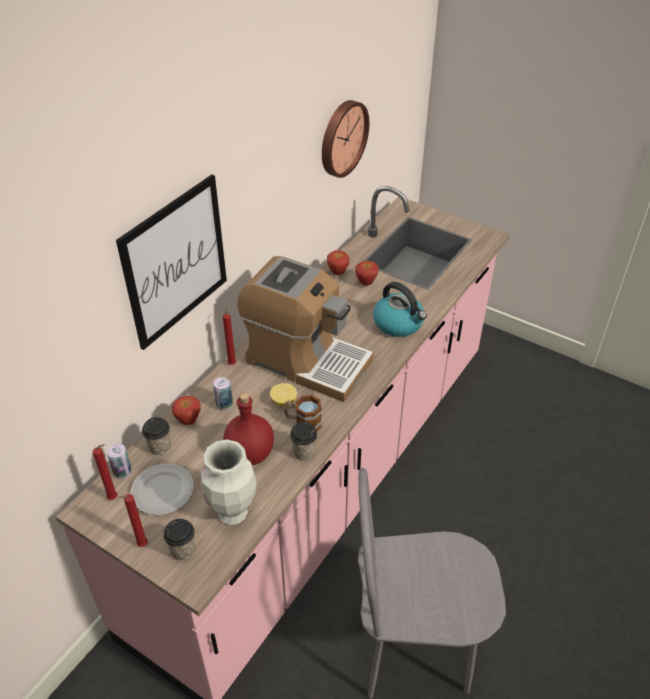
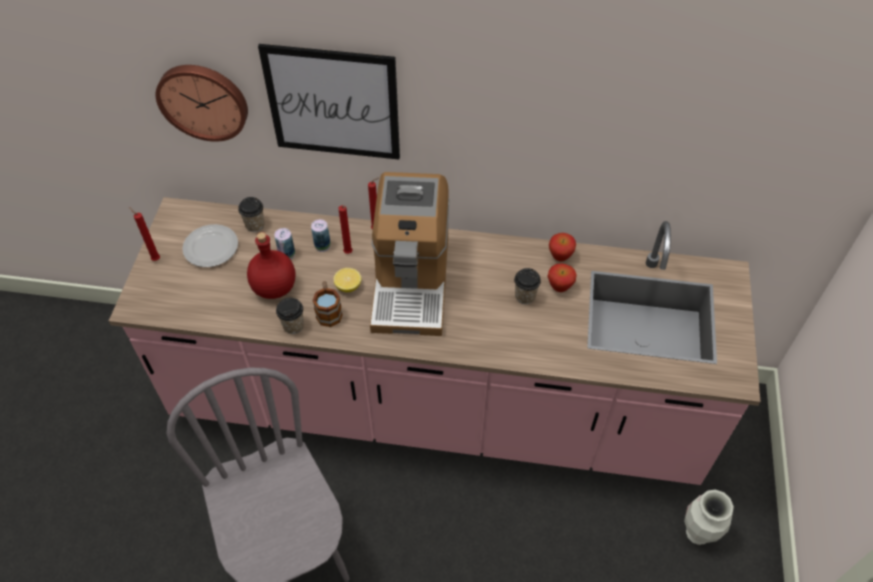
camera: 65 degrees right, 10 degrees up
red candle [93,444,117,500] -> red candle moved to [339,205,353,254]
can [107,443,132,479] -> can moved to [274,228,295,260]
cup [163,519,195,561] -> cup moved to [514,268,541,304]
apple [172,396,201,425] -> none
vase [201,439,257,525] -> vase moved to [684,490,734,545]
wall clock [322,100,369,178] -> wall clock moved to [156,65,248,142]
kettle [373,282,427,337] -> none

